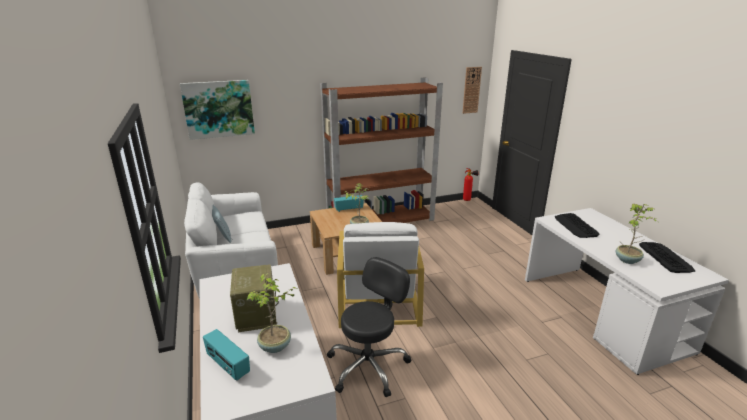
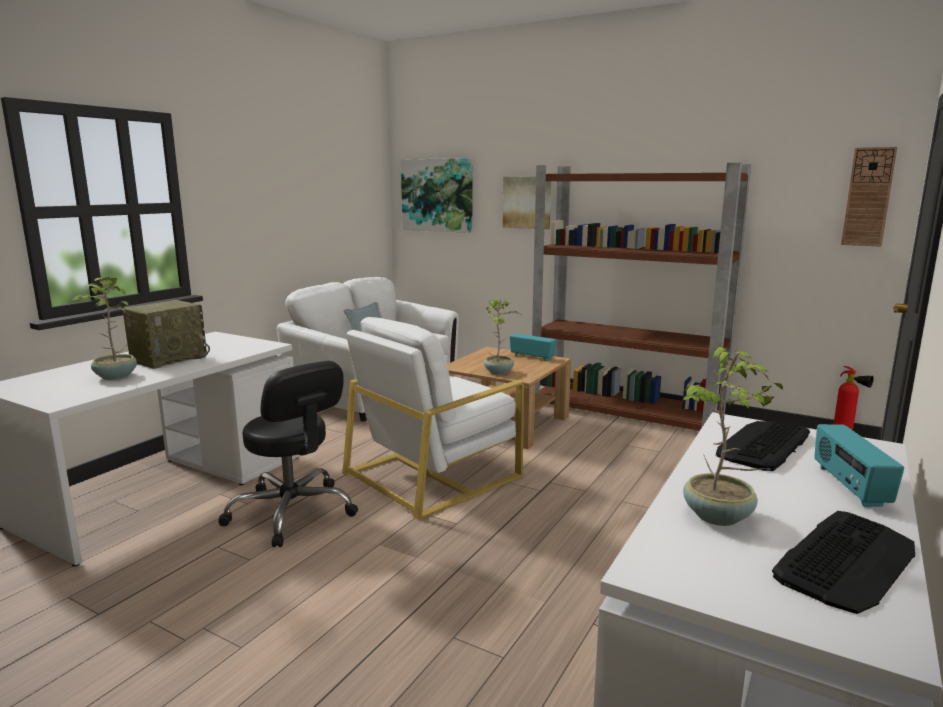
camera: 50 degrees right, 10 degrees down
radio [203,329,250,381] -> radio moved to [814,424,904,507]
black office chair [327,257,411,397] -> black office chair turned 45 degrees clockwise [219,361,358,547]
none -> picture [503,177,551,229]

